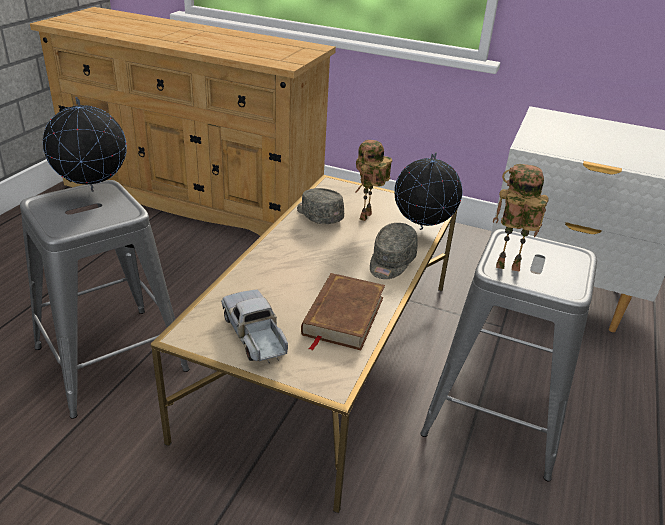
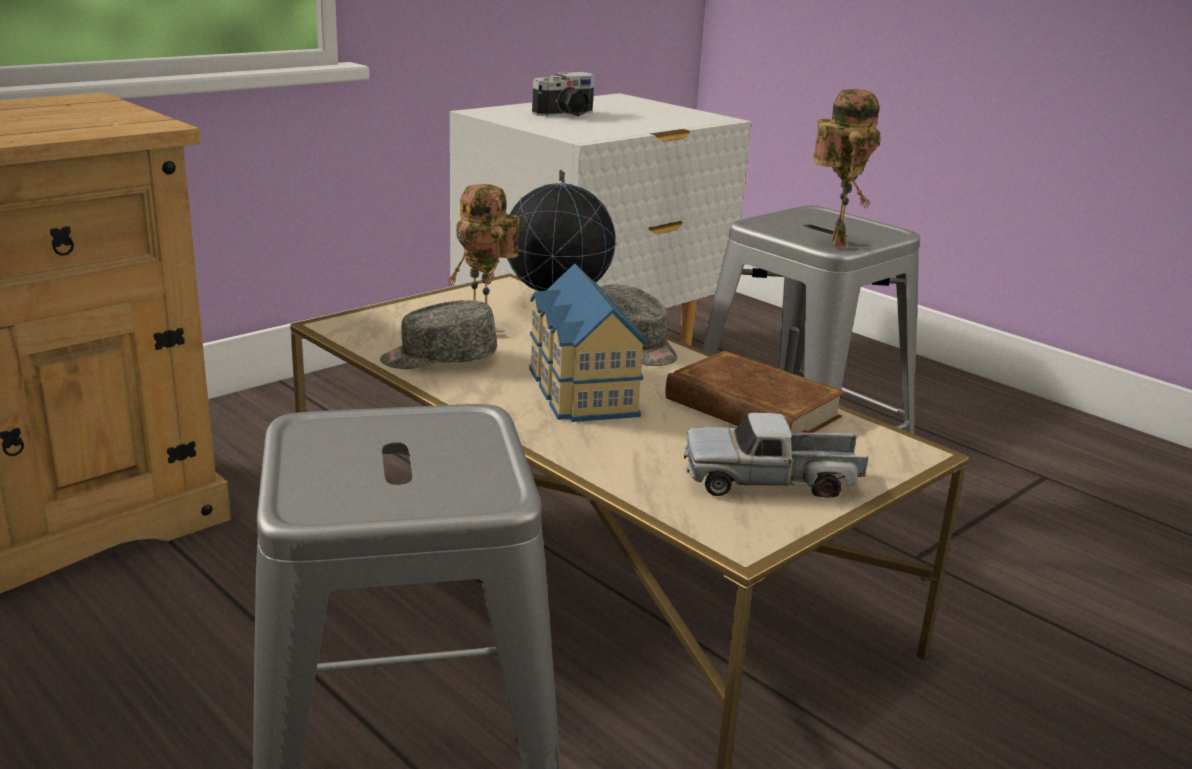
camera: 65 degrees left, 10 degrees down
globe [43,97,127,192] -> none
toy robot [493,164,549,272] -> toy robot turned 150 degrees clockwise [813,89,881,247]
none -> toy house [529,264,647,422]
none -> camera [532,72,595,116]

